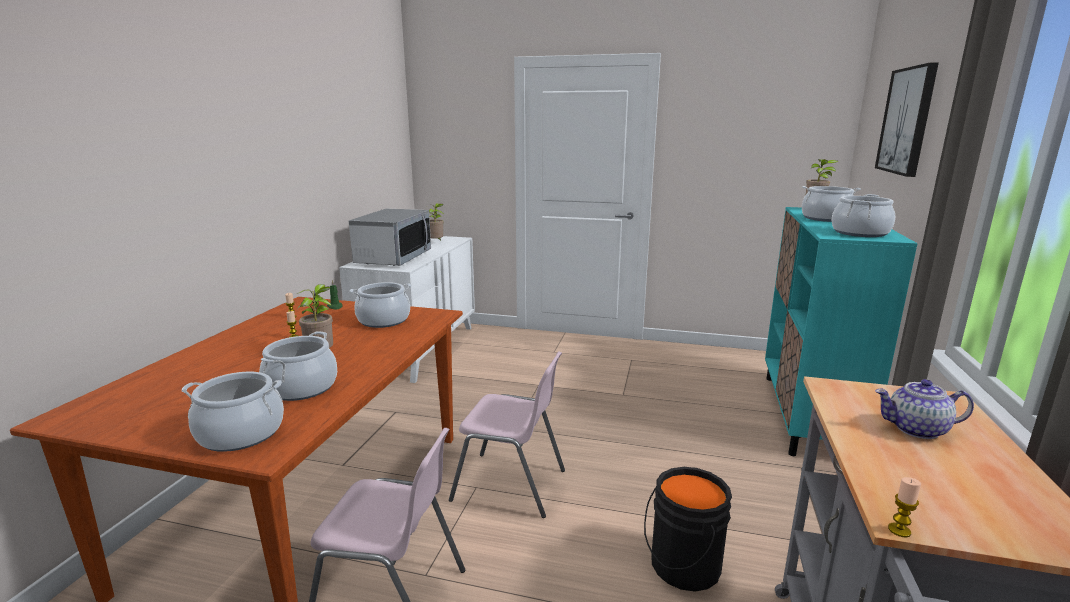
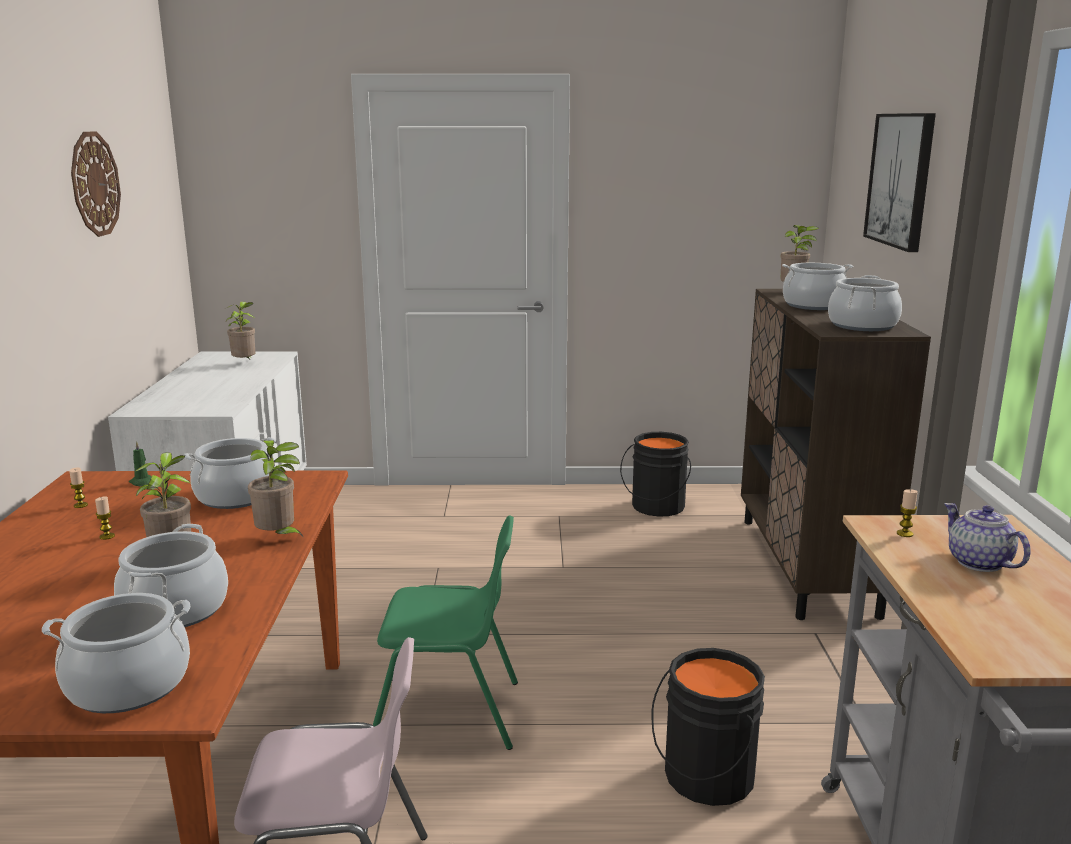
camera: 15 degrees left, 0 degrees up
microwave [349,209,431,266] -> none
pink chair [449,351,565,518] -> green chair [373,515,518,750]
turquoise cabinet [765,207,918,456] -> brown cabinet [741,289,931,620]
teapot [875,379,974,439] -> teapot turned 75 degrees clockwise [944,503,1031,572]
candle [888,477,921,538] -> candle moved to [897,489,918,537]
none -> wall clock [71,131,121,237]
none -> potted plant [248,440,304,538]
none -> black bucket [620,432,691,517]

